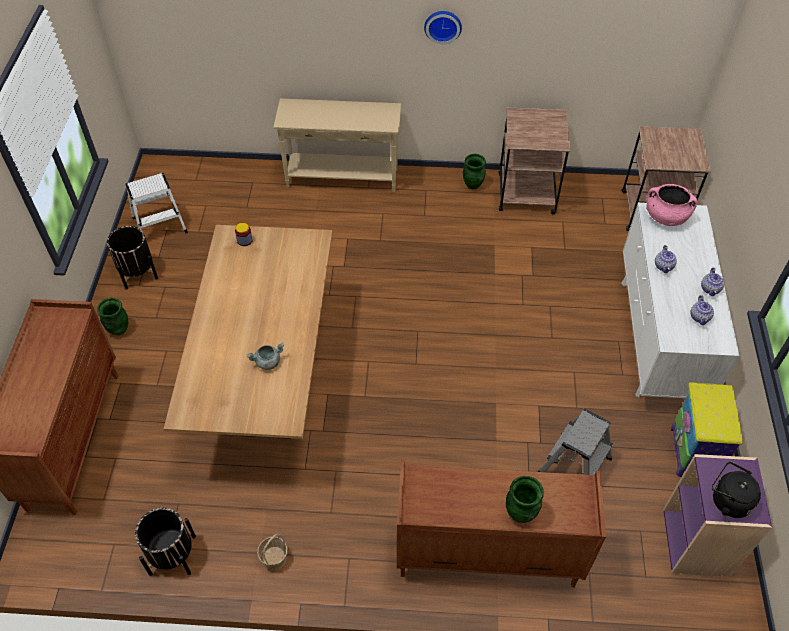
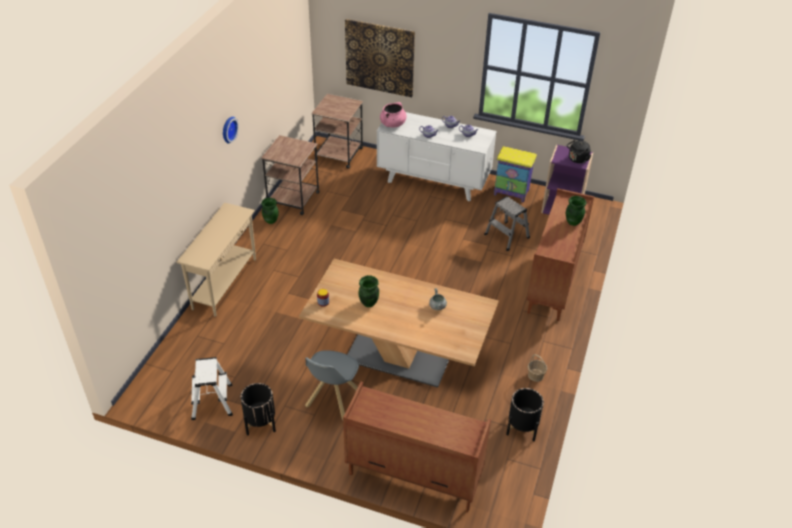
camera: 75 degrees left, 10 degrees down
green vase [97,298,128,335] -> green vase moved to [358,275,379,307]
none -> grey chair [305,350,359,420]
none -> picture [345,19,415,97]

